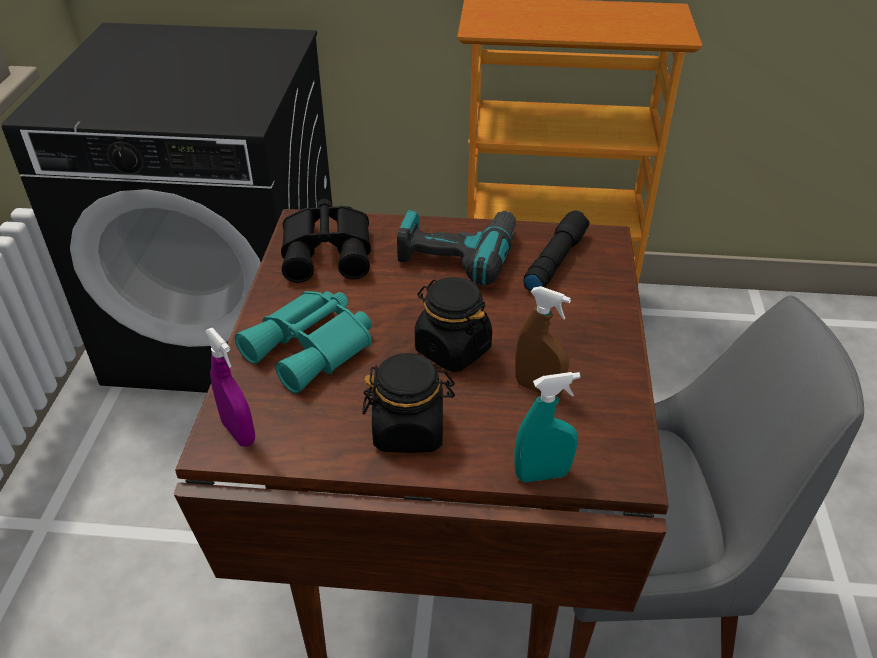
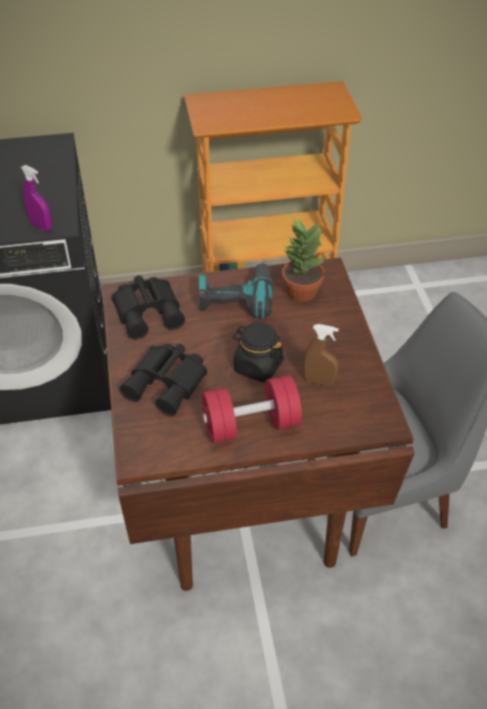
camera: 15 degrees left, 5 degrees up
purple spray bottle [205,328,255,447] -> purple spray bottle moved to [21,165,52,231]
turquoise binoculars [235,291,372,393] -> black binoculars [120,343,207,416]
black jar [362,353,455,453] -> red dumbbell [202,375,302,443]
turquoise spray bottle [515,372,581,482] -> none
black flashlight [524,210,590,291] -> potted plant [282,218,326,302]

